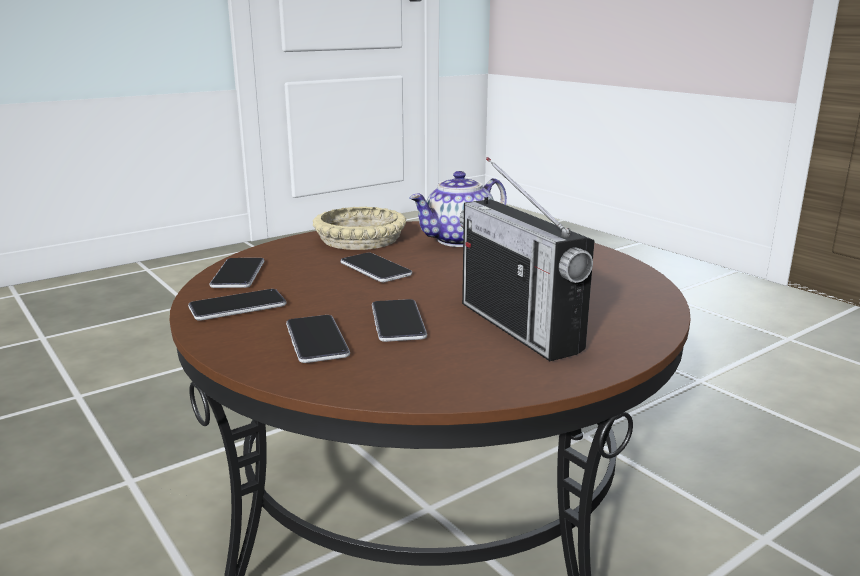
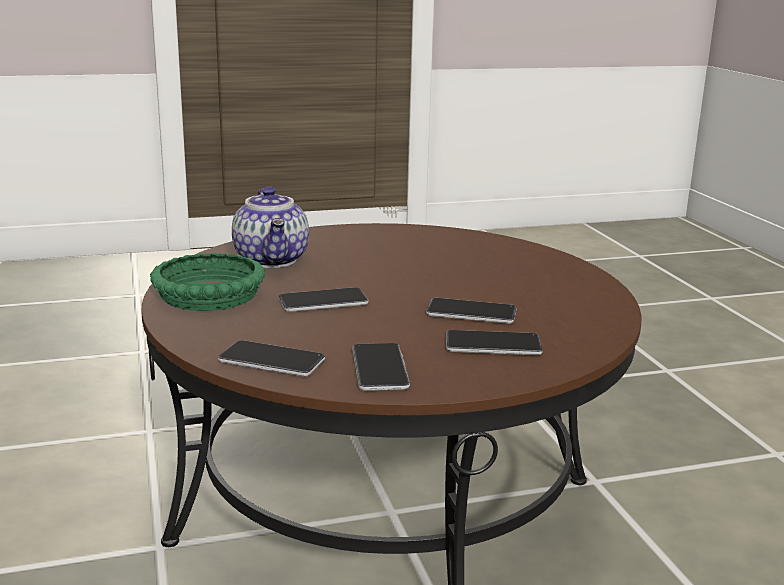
camera: 70 degrees left, 0 degrees up
beige bowl [313,206,406,250] -> green bowl [150,253,265,311]
radio [460,157,595,361] -> none

